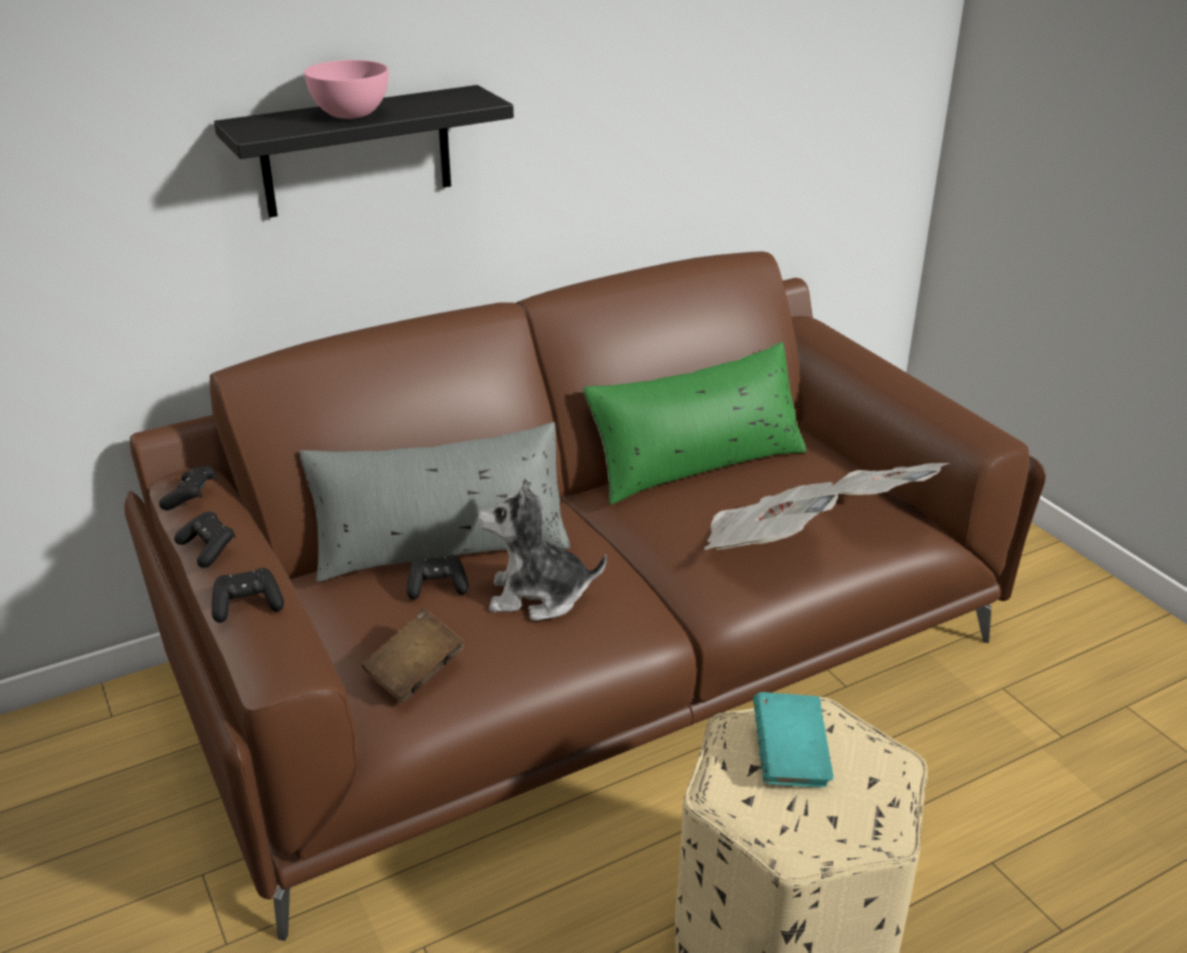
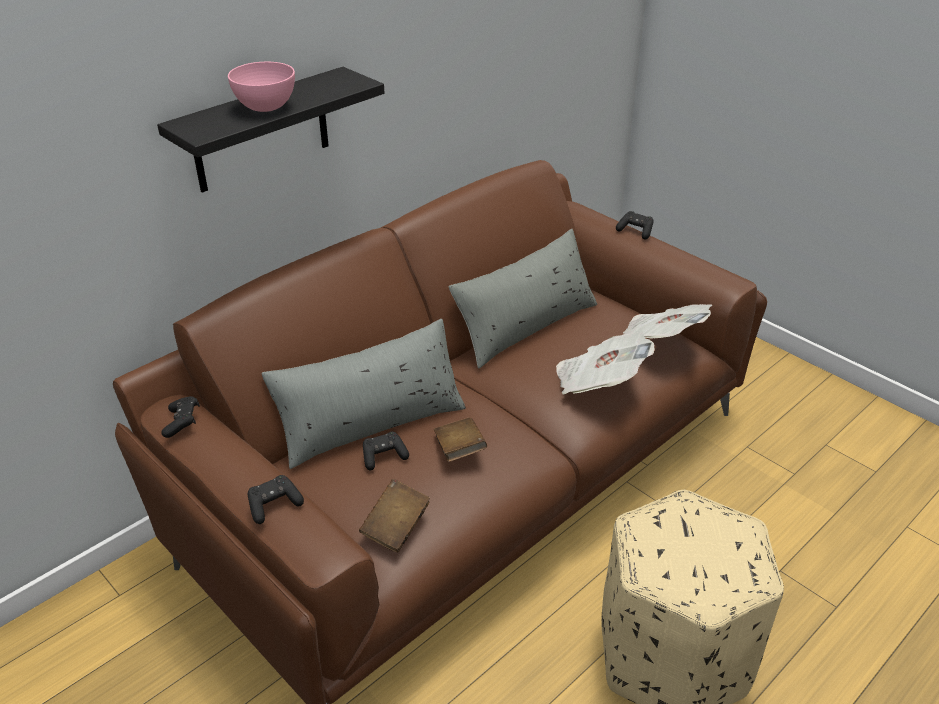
camera: 15 degrees left, 5 degrees up
black game controller [174,512,236,568] -> black game controller moved to [616,211,654,240]
plush toy [477,478,607,621] -> brown book [434,418,487,462]
green pillow [583,342,807,505] -> grey pillow [449,229,597,369]
turquoise book [753,692,834,787] -> none

